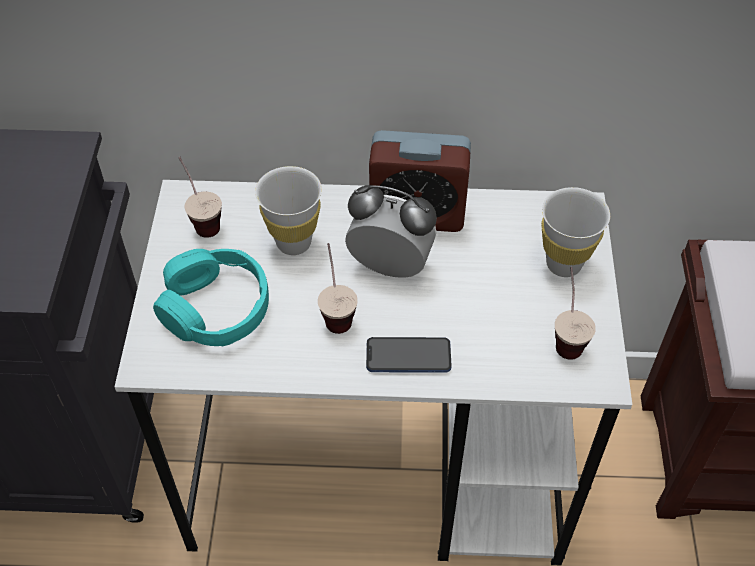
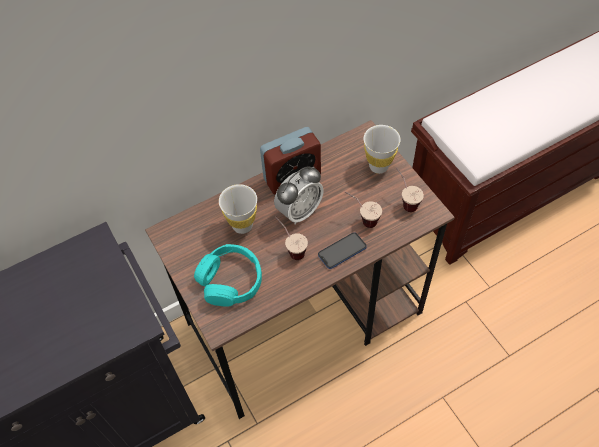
camera: 30 degrees left, 5 degrees up
white desk [114,180,632,566] -> brown desk [145,120,455,419]
cup [178,157,222,238] -> cup moved to [345,191,382,228]
alarm clock [345,185,437,278] -> alarm clock turned 150 degrees clockwise [274,166,324,225]

